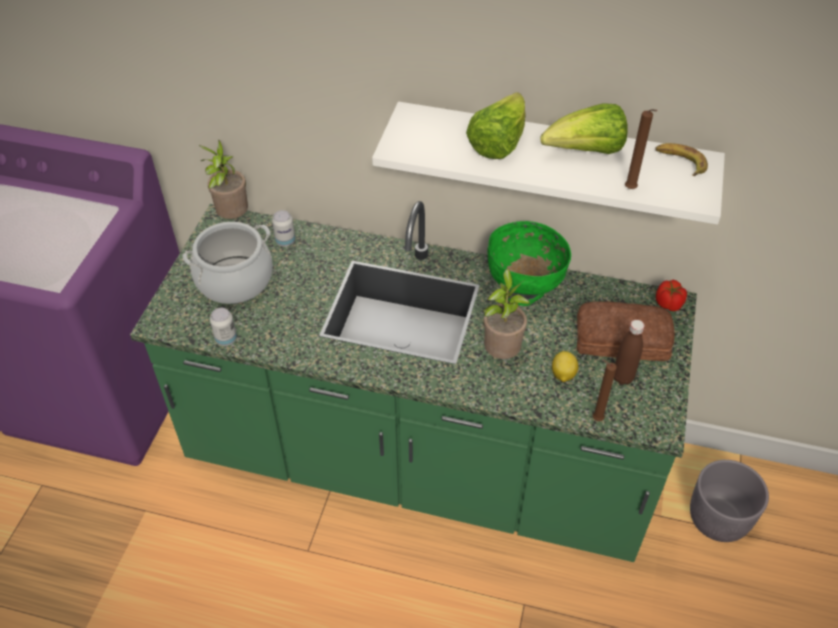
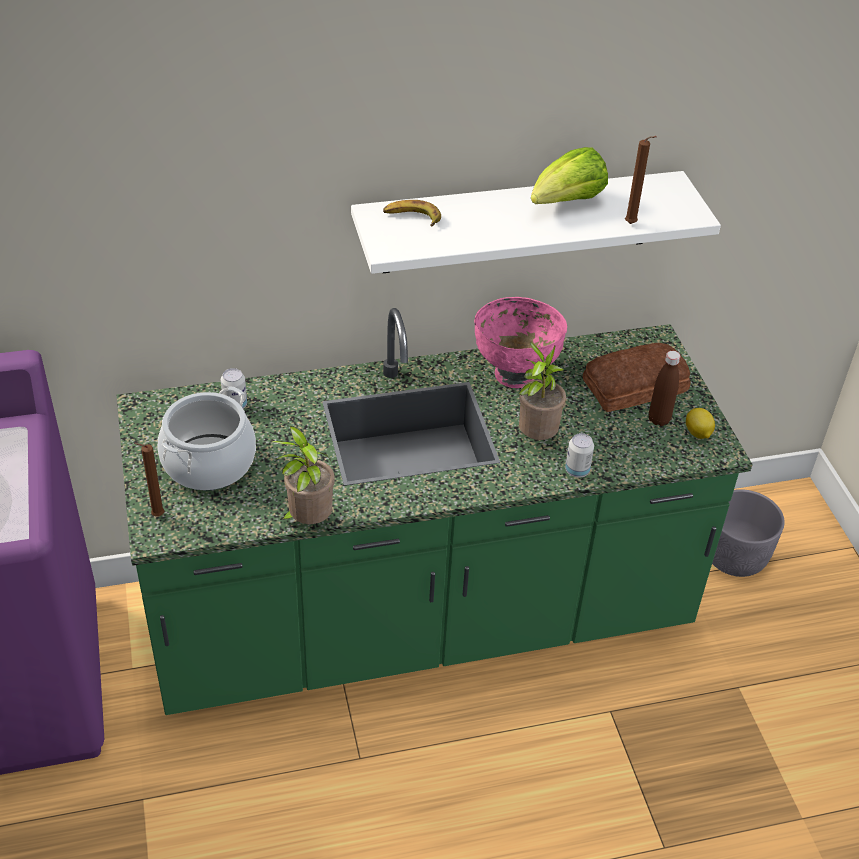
camera: 30 degrees left, 5 degrees down
potted plant [199,140,248,219] -> potted plant moved to [272,426,335,524]
can [210,308,237,346] -> can moved to [565,433,594,478]
lettuce [466,92,526,159] -> none
green bowl [487,221,571,306] -> pink bowl [474,297,567,388]
lemon [552,351,578,382] -> lemon moved to [686,408,715,439]
brown candle [593,359,617,421] -> brown candle moved to [134,443,164,517]
banana [655,143,708,176] -> banana moved to [383,200,441,226]
tomato [656,280,687,311] -> none

